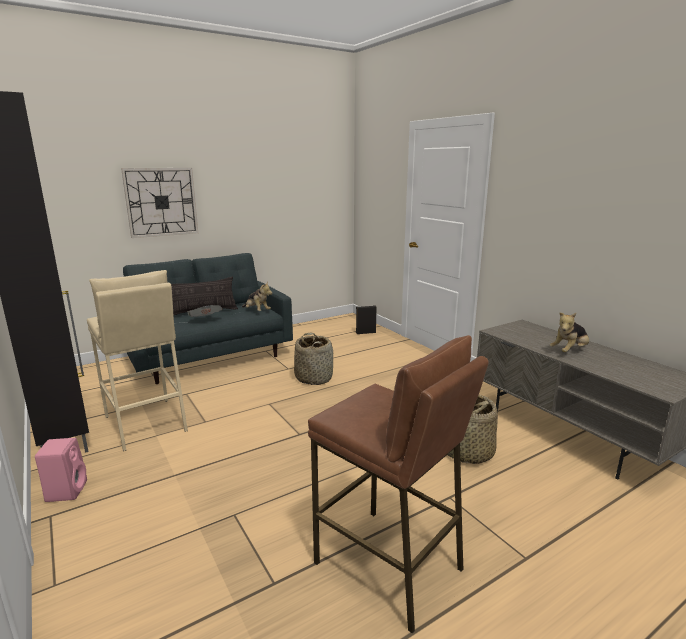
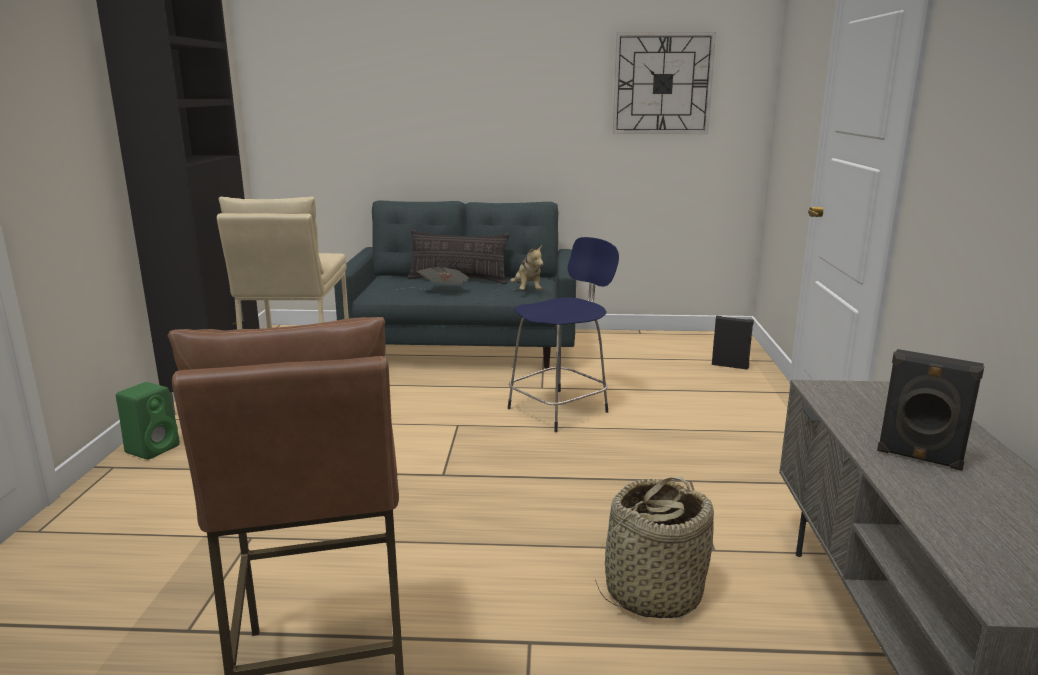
camera: 35 degrees right, 0 degrees up
pink speaker [35,438,87,502] -> green speaker [116,382,180,460]
wall clock [121,168,198,238] -> wall clock moved to [613,32,716,134]
basket [294,332,333,385] -> blue stool [508,237,619,432]
plush toy [550,313,589,352] -> black speaker [877,349,985,471]

